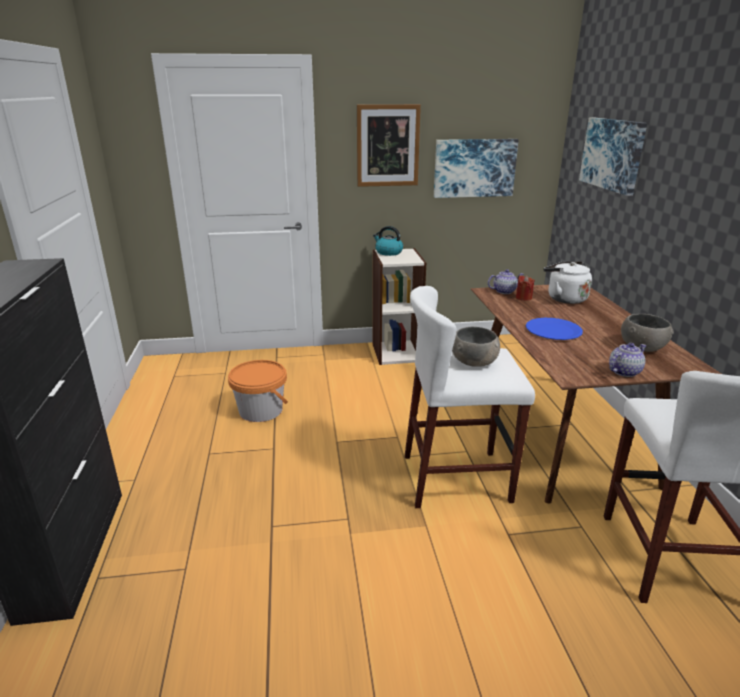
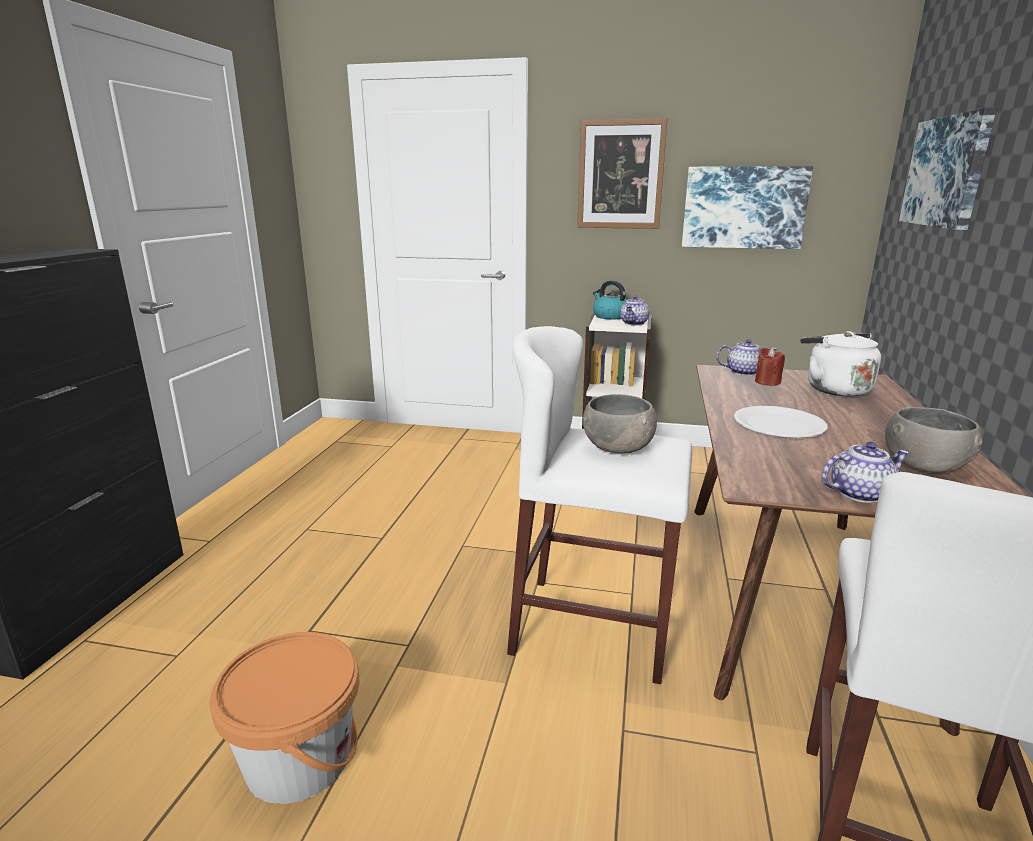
camera: 20 degrees right, 5 degrees down
orange bucket [228,360,288,422] -> orange bucket moved to [210,632,359,804]
blue plate [526,318,583,340] -> white plate [734,406,827,438]
none -> teapot [620,295,649,325]

